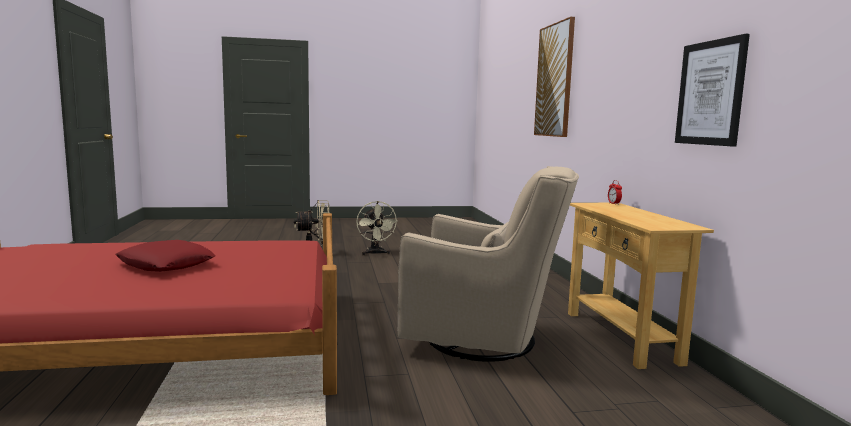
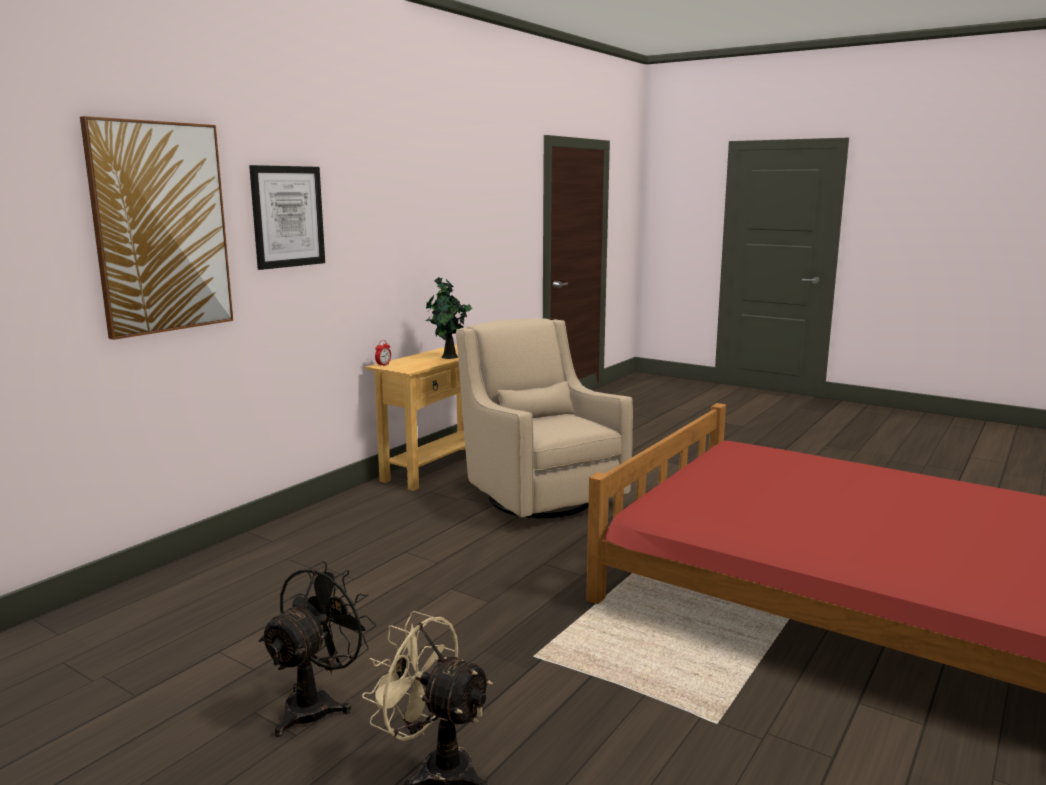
camera: 135 degrees left, 5 degrees up
red pillow [115,240,215,272] -> none
beige fan [356,201,398,255] -> black fan [259,561,376,737]
picture [675,34,750,147] -> picture moved to [249,165,325,270]
none -> potted plant [425,277,472,359]

